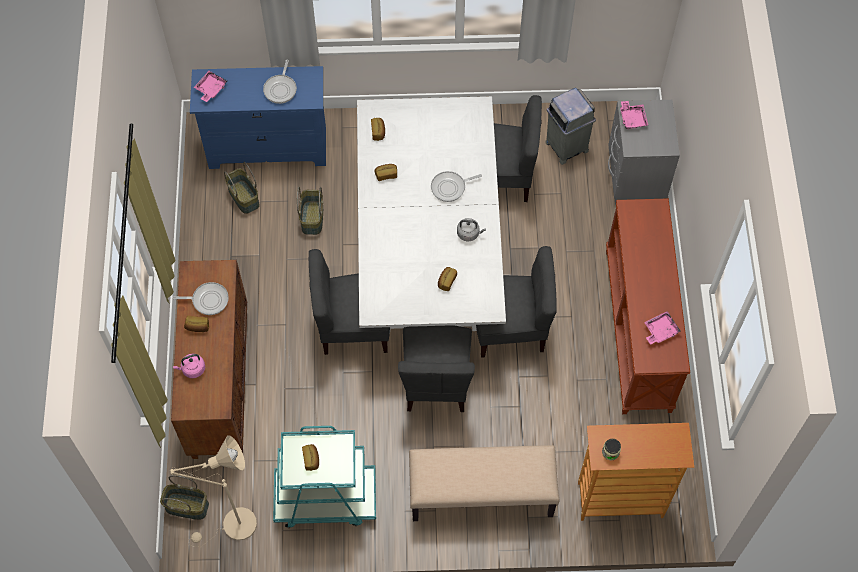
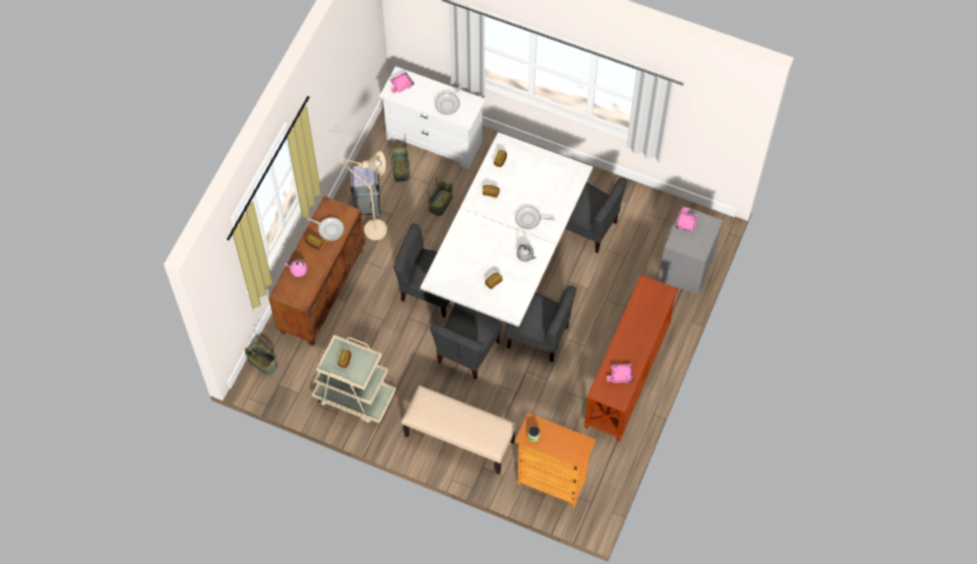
camera: 25 degrees right, 0 degrees up
beige floor lamp [170,435,257,547] -> beige floor lamp moved to [338,151,387,240]
blue dresser [190,66,326,169] -> white dresser [379,66,486,170]
turquoise cart [273,426,376,528] -> beige cart [312,335,396,424]
grey trash can [545,88,596,165] -> grey trash can moved to [350,165,381,216]

